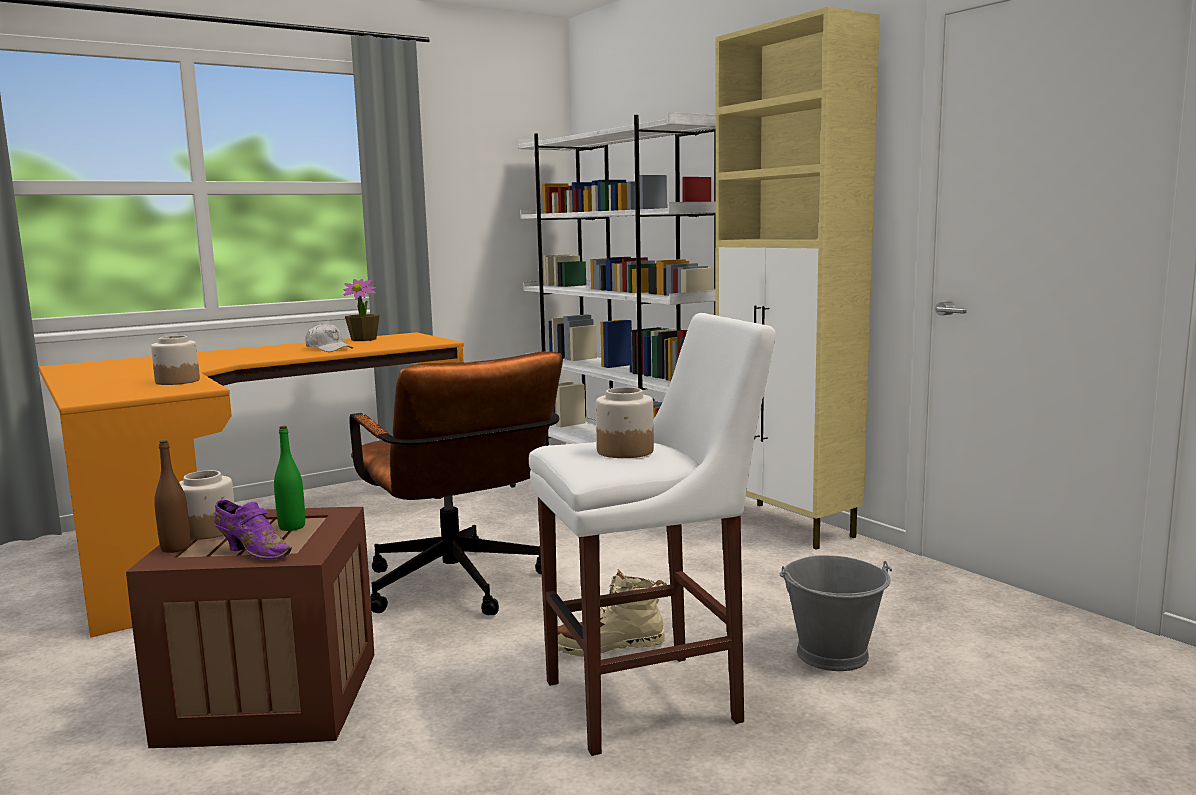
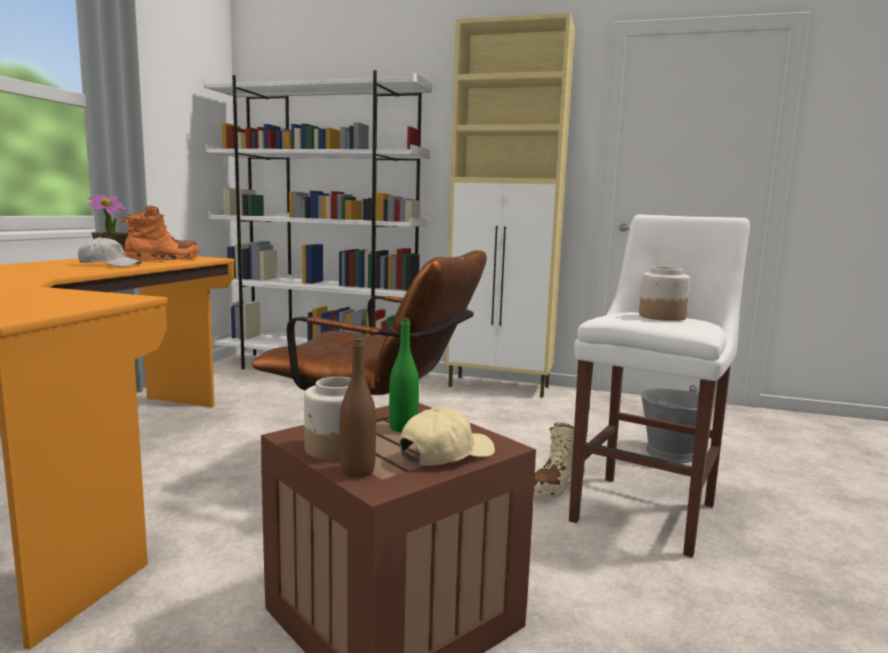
camera: 40 degrees left, 0 degrees up
jar [151,335,200,385] -> none
purple shoe [214,500,292,559] -> beige cap [400,407,495,466]
none -> orange boot [121,206,200,261]

